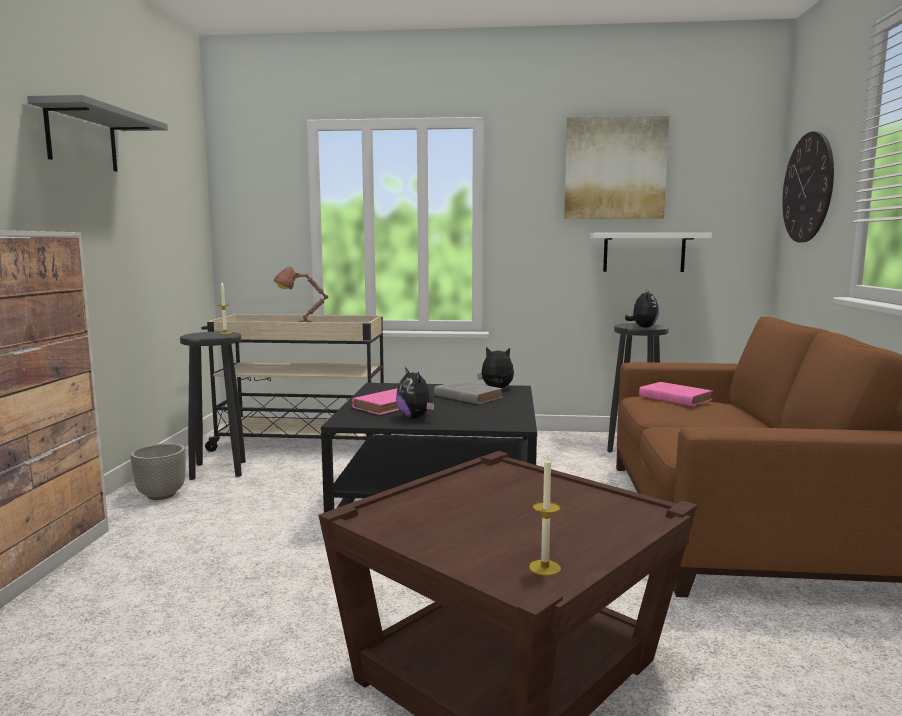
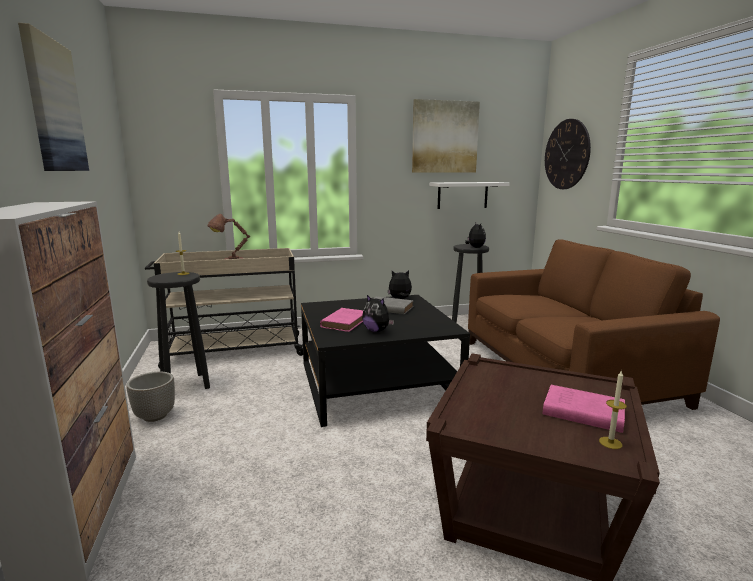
camera: 20 degrees left, 5 degrees up
grey shelf [27,95,168,172] -> picture [18,23,89,171]
pink book [639,382,713,406] -> pink book moved to [543,385,625,433]

